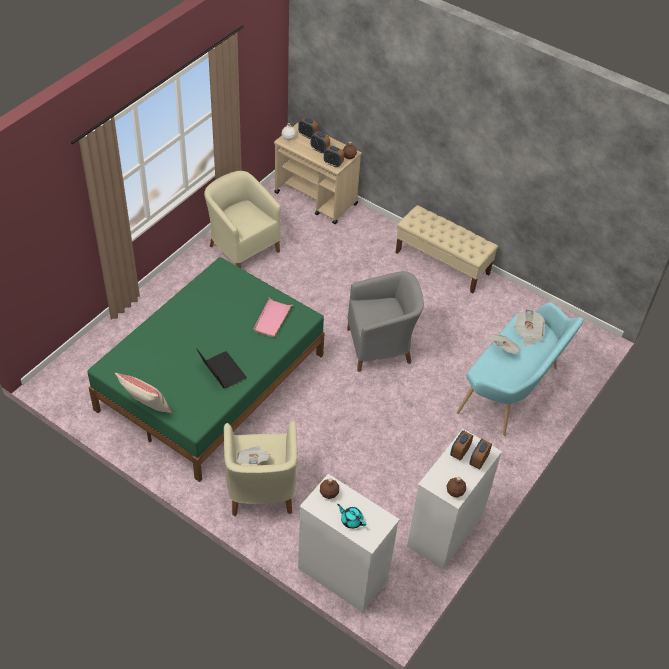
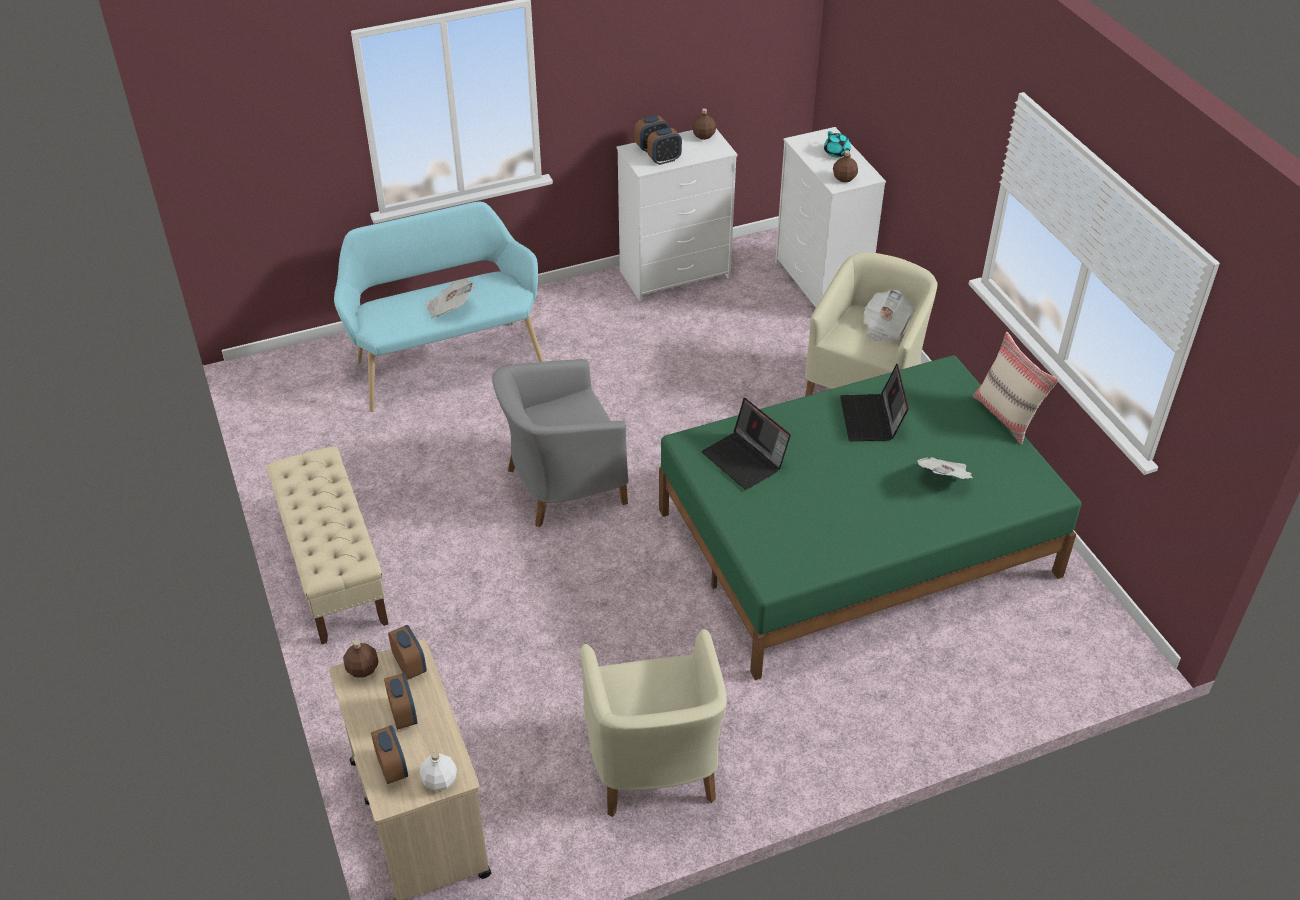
camera: 145 degrees left, 5 degrees down
pink tray [253,297,293,338] -> laptop [701,398,791,490]
grey armchair [347,271,424,372] -> grey armchair turned 45 degrees counterclockwise [492,359,629,528]
newspaper [514,309,545,345] -> newspaper moved to [917,457,973,479]

